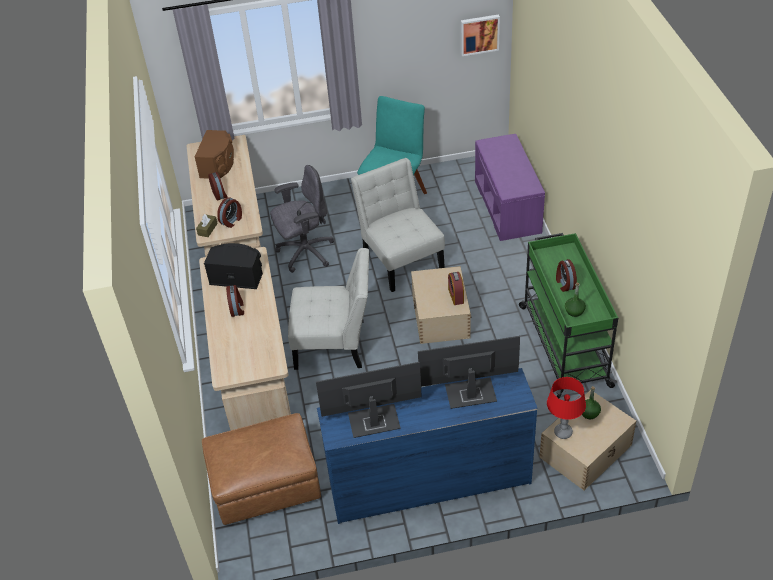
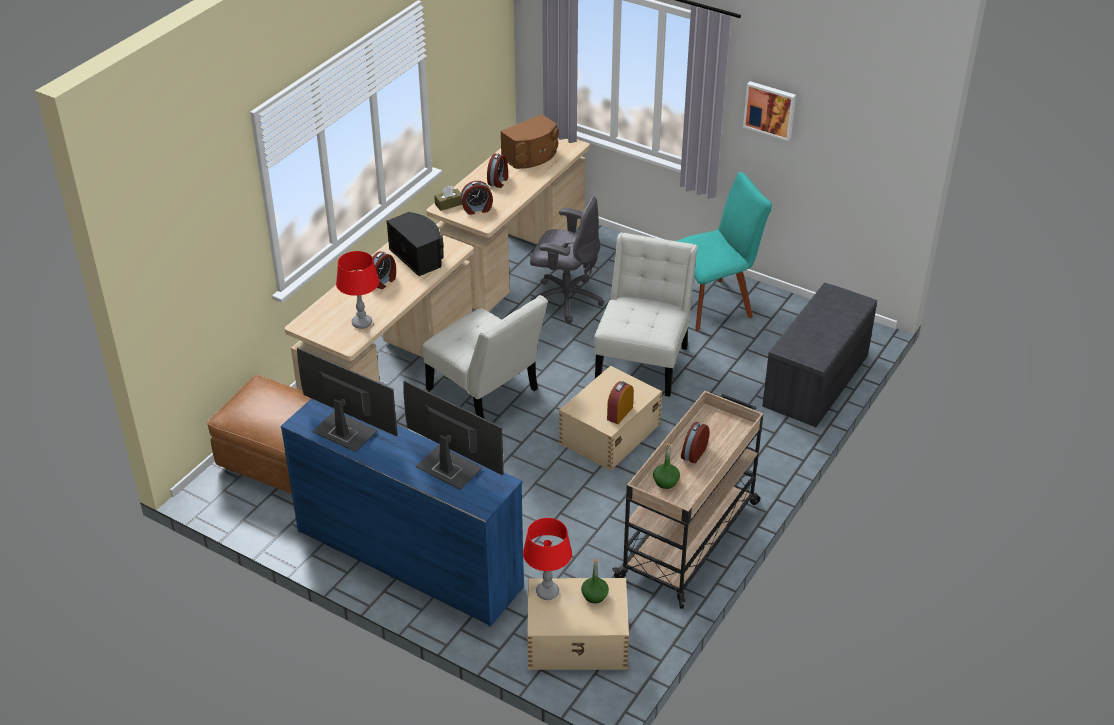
camera: 40 degrees right, 5 degrees down
picture [461,15,500,56] -> picture moved to [743,81,796,141]
purple bench [475,134,545,241] -> grey bench [762,283,877,427]
green cart [519,233,618,398] -> beige cart [612,391,763,609]
none -> red table lamp [336,251,379,329]

